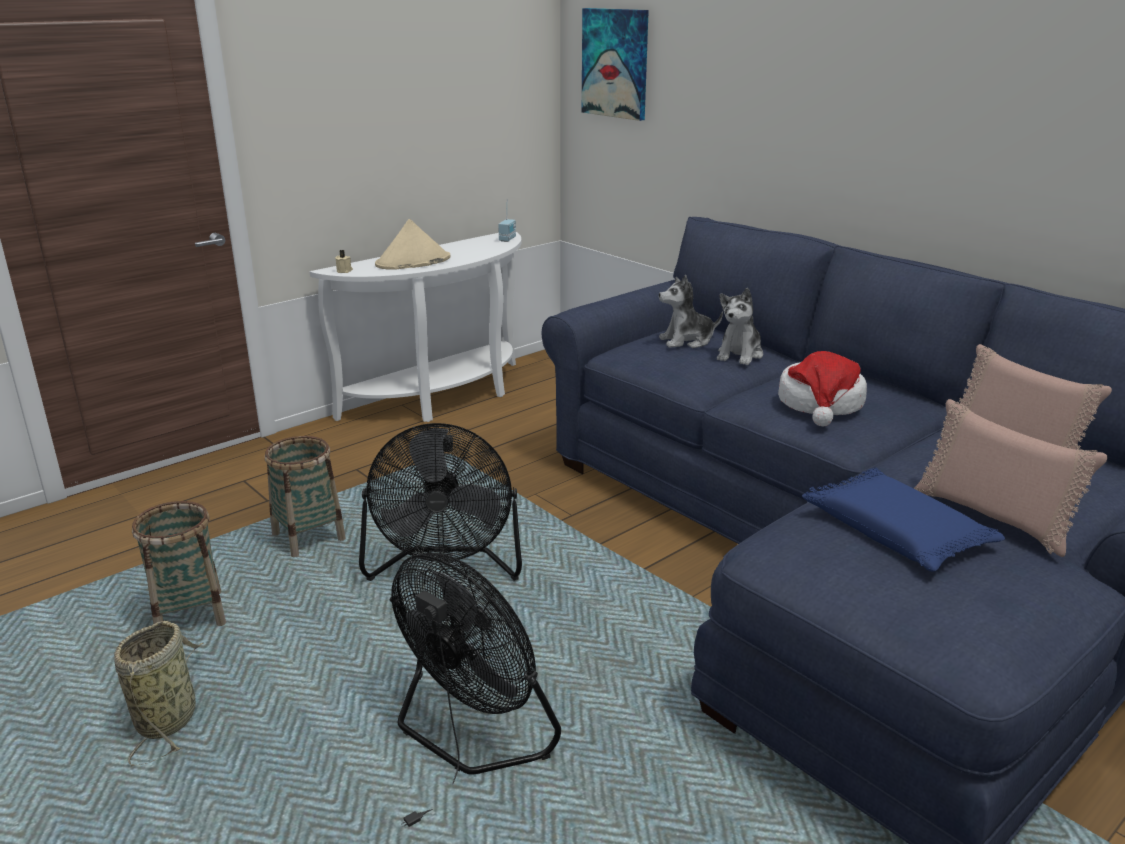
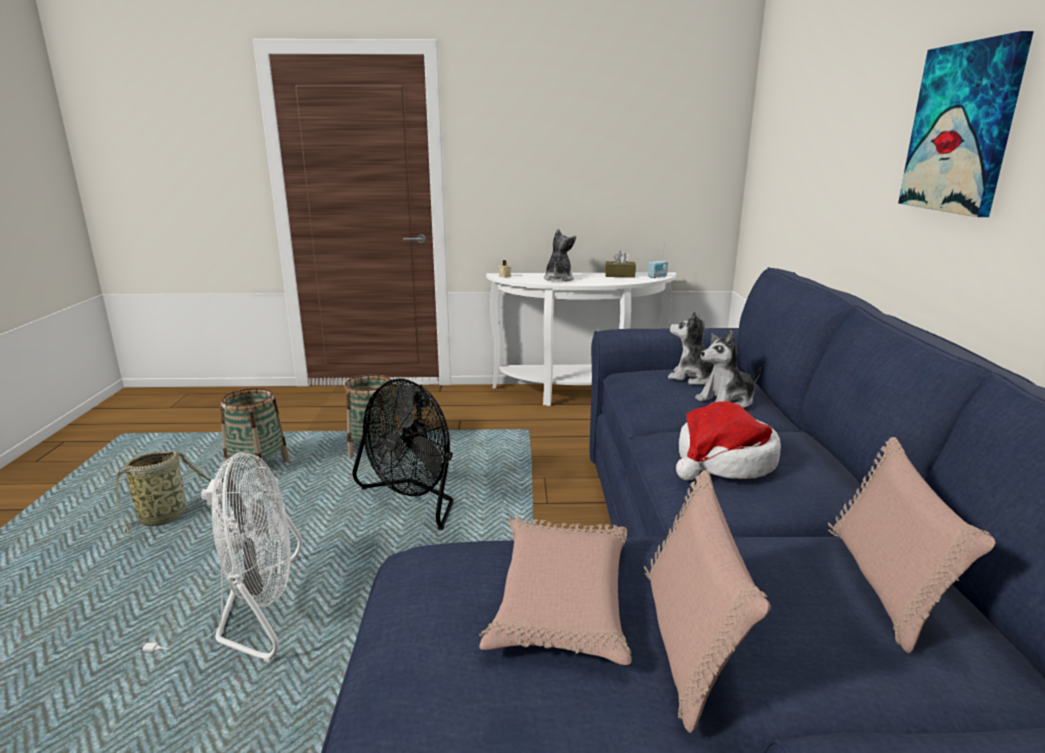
camera: 40 degrees right, 5 degrees down
beige hat [375,219,451,270] -> plush toy [544,229,576,281]
black fan [389,553,561,827] -> white fan [141,452,302,663]
picture [582,8,649,121] -> picture moved to [898,31,1034,217]
blue pillow [802,468,1005,572] -> beige pillow [479,514,632,665]
none -> brown tissue box [605,251,636,278]

